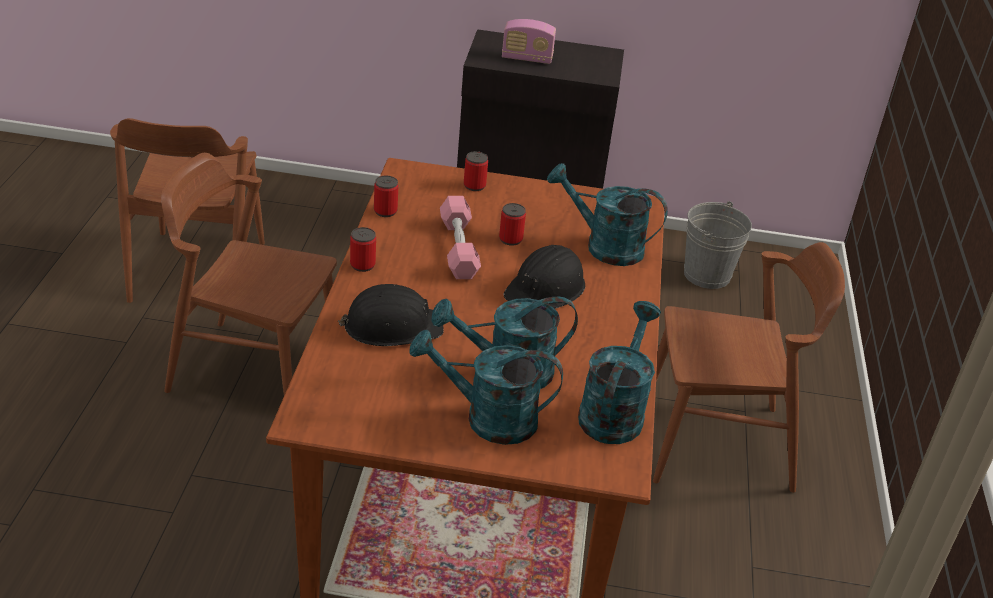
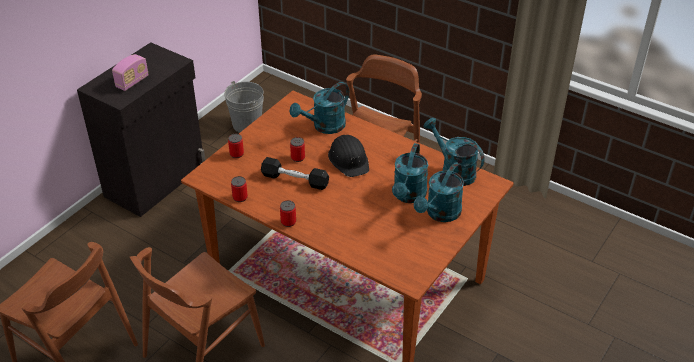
camera: 60 degrees left, 5 degrees up
black hard hat [338,284,444,346] -> none
pink dumbbell [440,196,481,279] -> black dumbbell [261,157,329,190]

